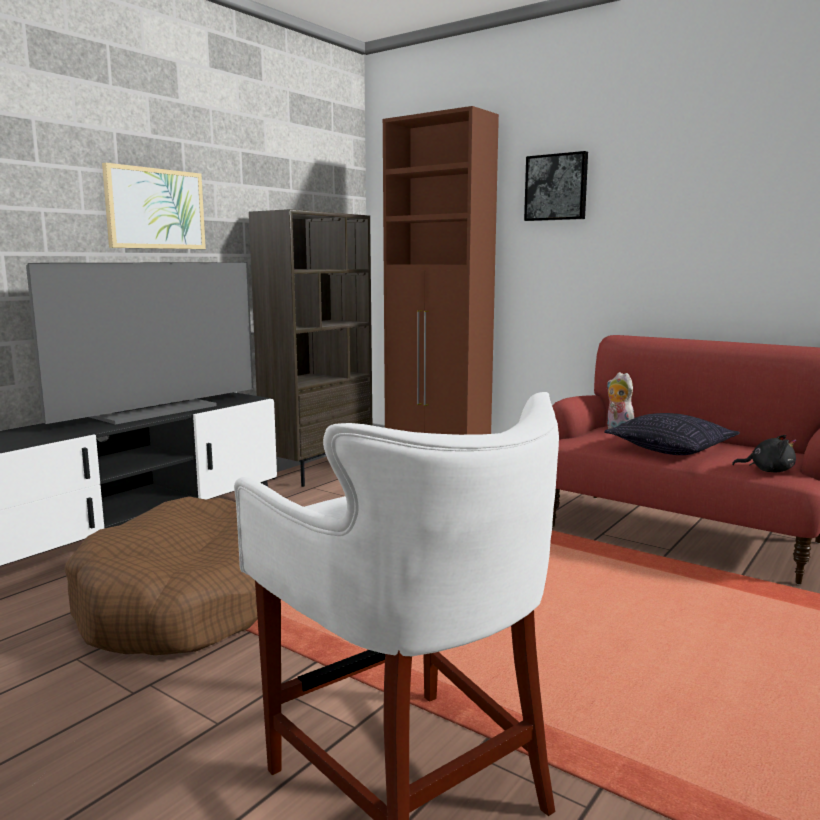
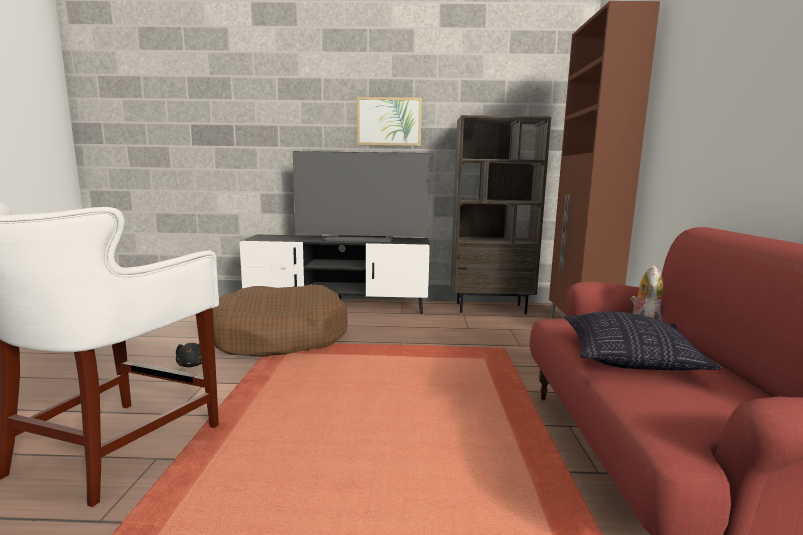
camera: 55 degrees right, 0 degrees up
picture [524,151,588,221] -> none
black plush toy [732,435,796,472] -> black plush toy moved to [176,343,202,367]

